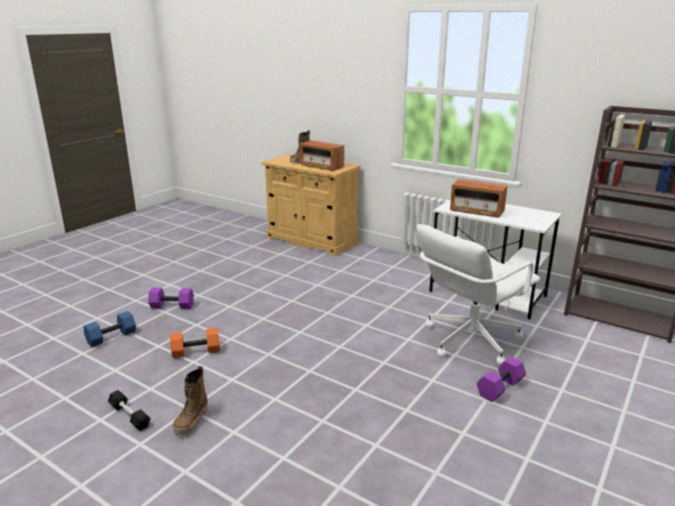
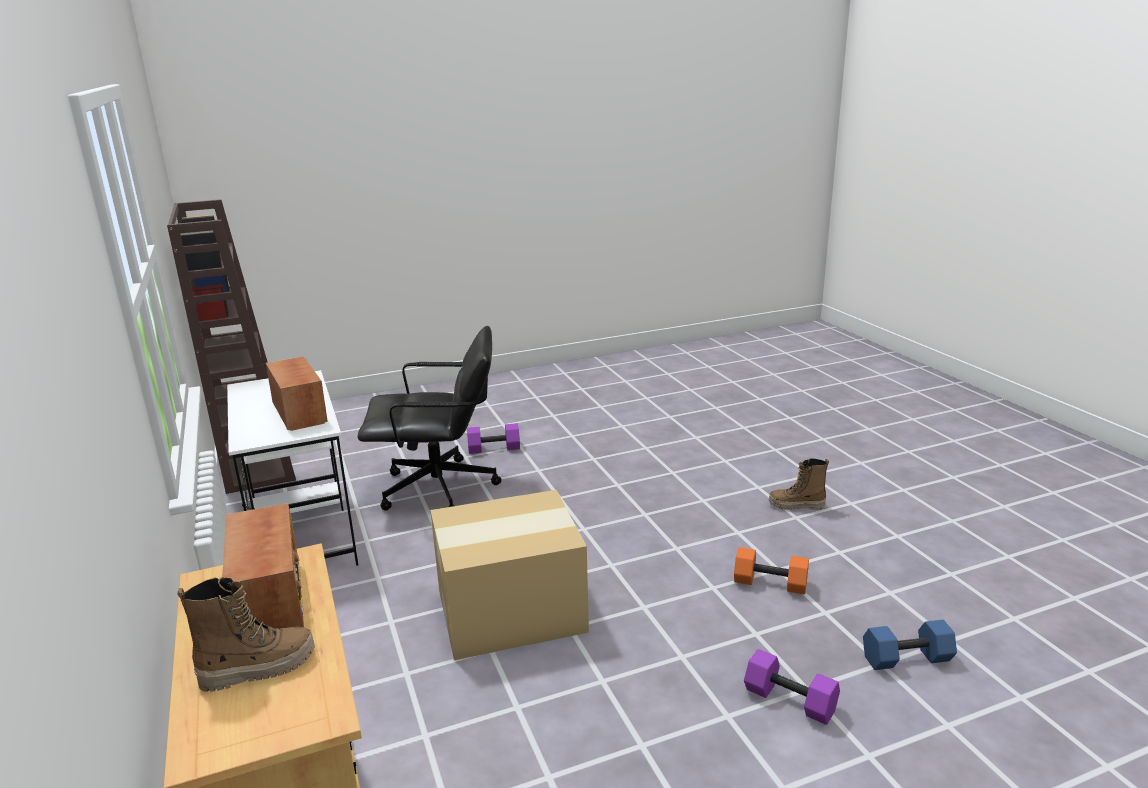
camera: 145 degrees left, 0 degrees up
black dumbbell [108,390,151,431] -> none
boot [173,366,208,436] -> boot turned 135 degrees counterclockwise [769,459,829,510]
white office chair [416,224,540,365] -> black office chair [358,326,501,511]
none -> cardboard box [430,490,589,660]

